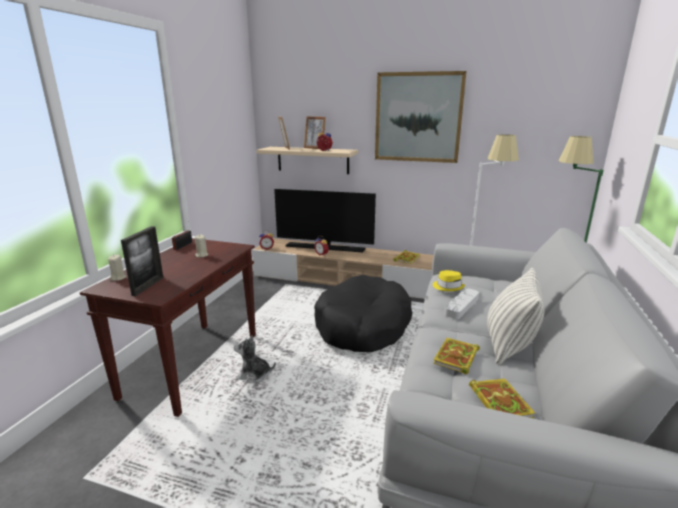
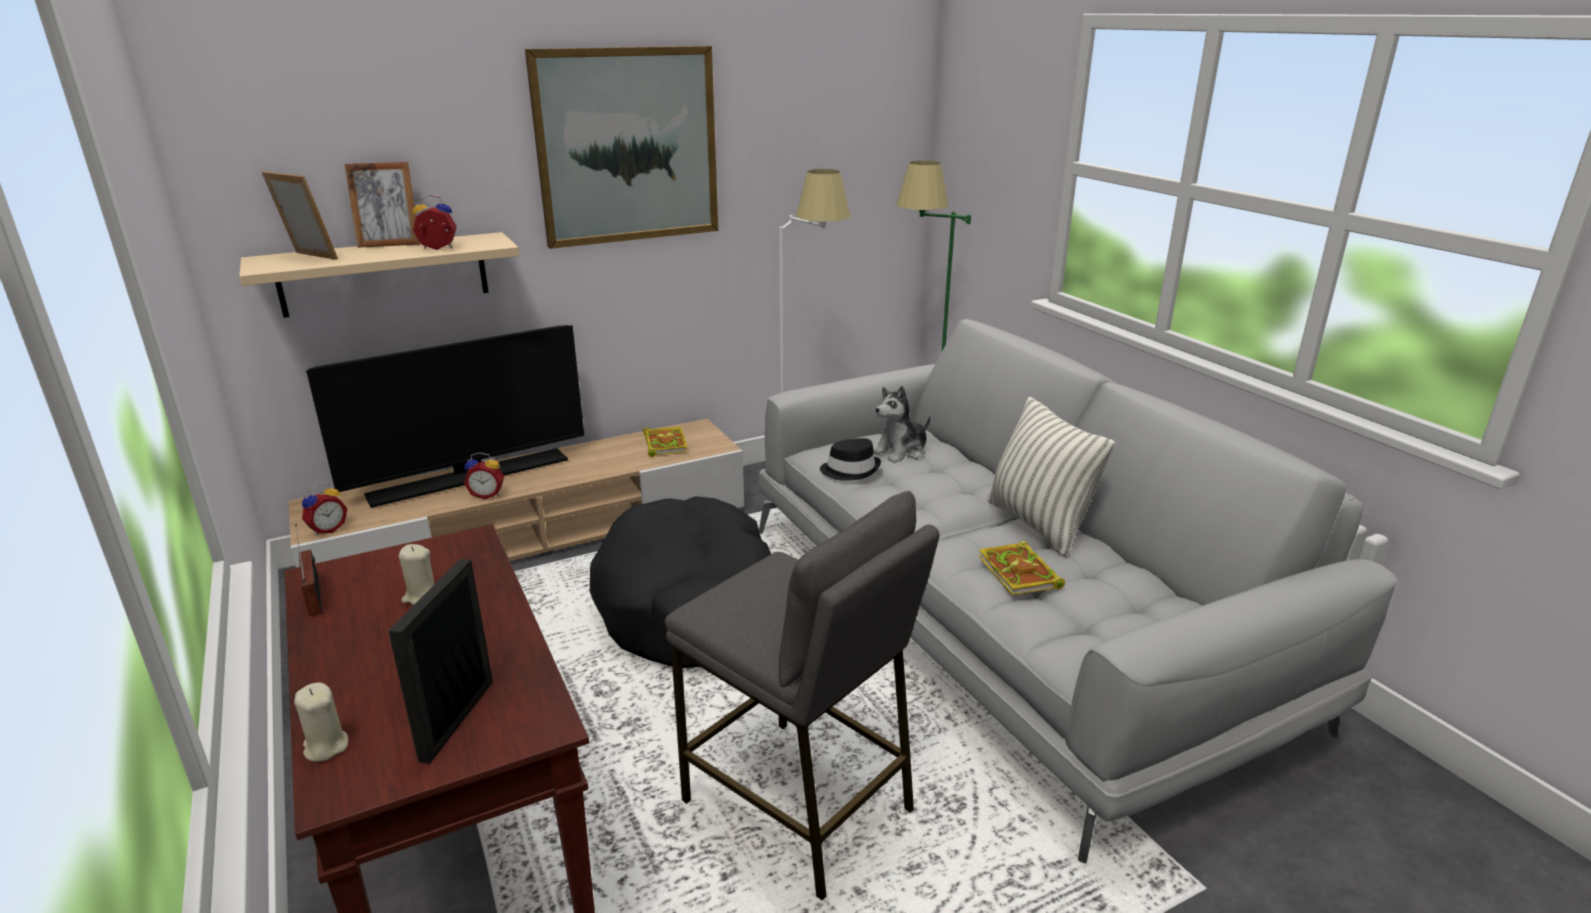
camera: 45 degrees left, 5 degrees up
picture frame [121,226,164,296] -> picture frame turned 135 degrees counterclockwise [388,559,493,764]
plush toy [234,335,276,383] -> plush toy moved to [873,386,931,463]
yellow hat [433,270,465,291] -> black hat [820,438,881,481]
grey tray [444,288,479,319] -> none
book [469,378,535,418] -> none
none -> grey stool [665,491,940,900]

